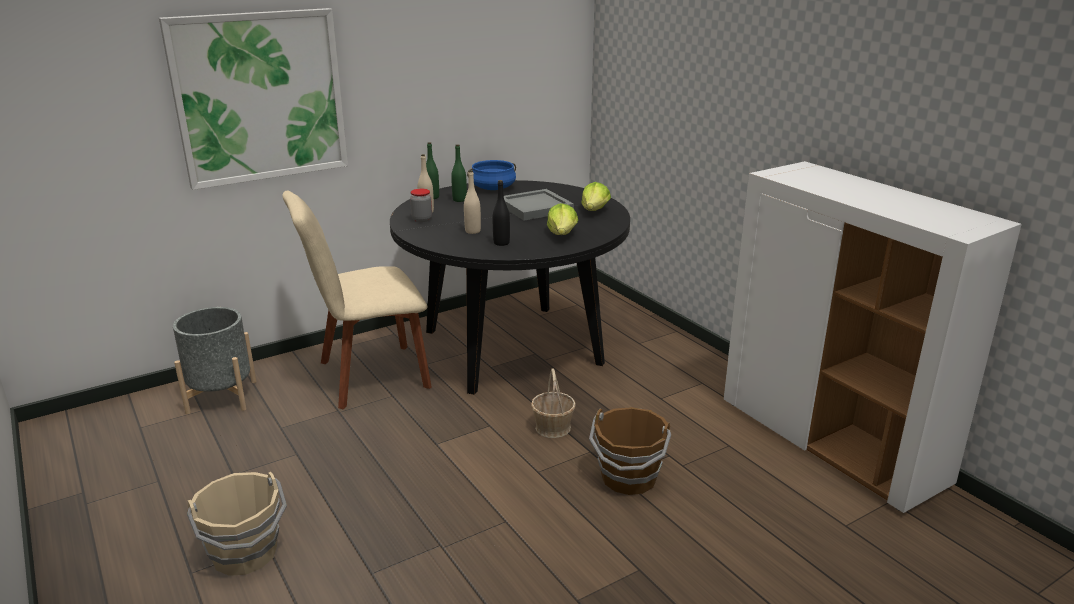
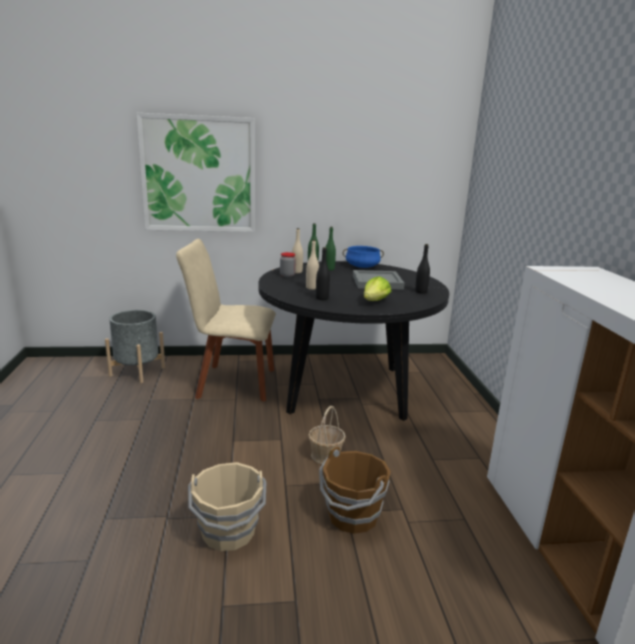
camera: 25 degrees right, 5 degrees down
beige bucket [187,472,287,576] -> beige bucket moved to [188,462,266,551]
lettuce [581,182,611,211] -> black bottle [415,244,430,294]

